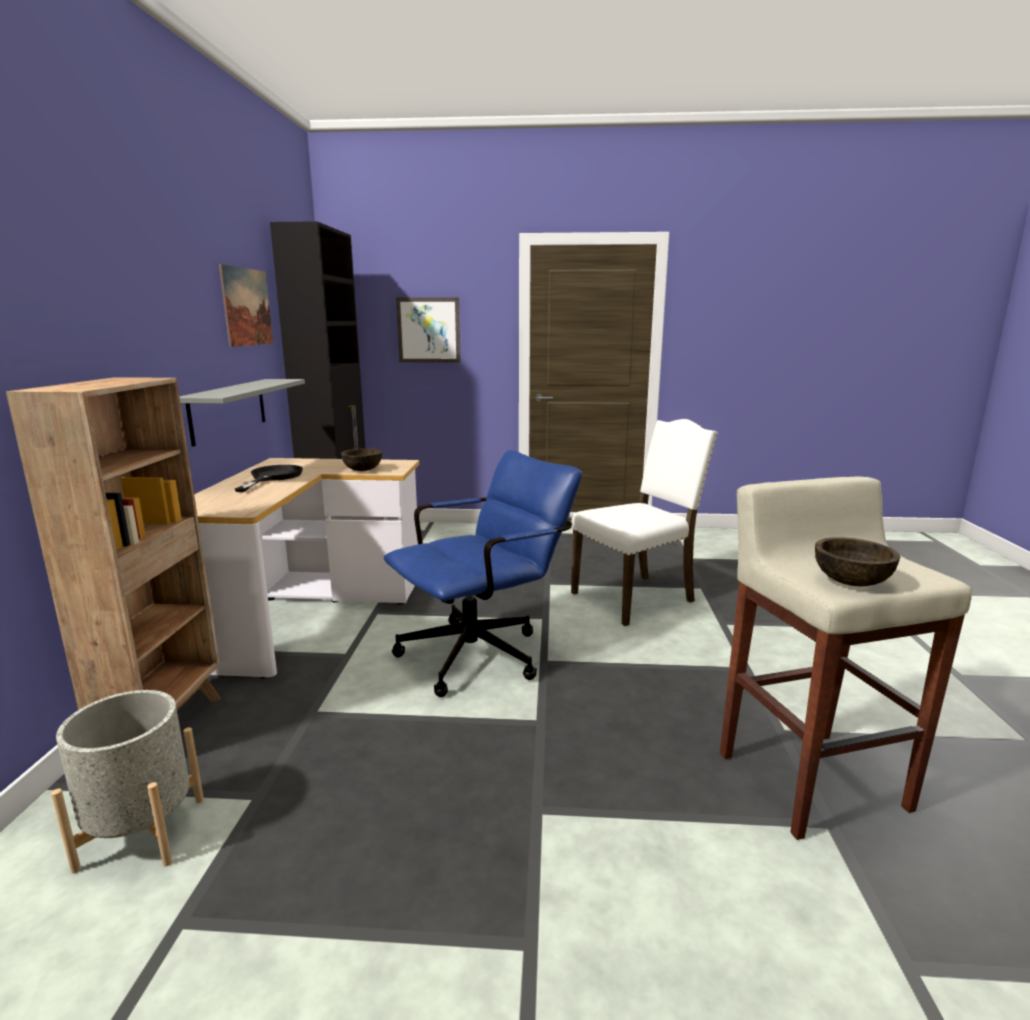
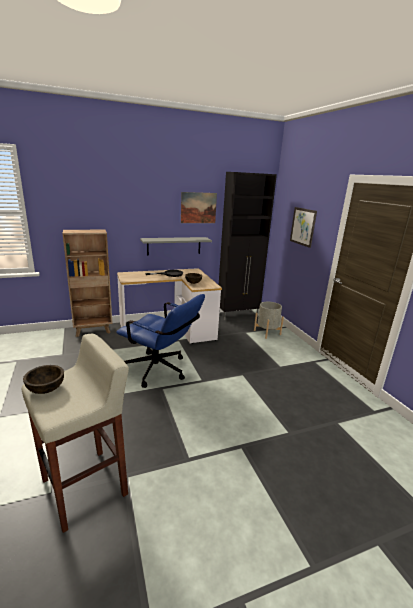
camera: 65 degrees right, 5 degrees up
grey planter [51,690,204,874] -> grey planter moved to [254,302,284,339]
white chair [571,419,718,626] -> none

